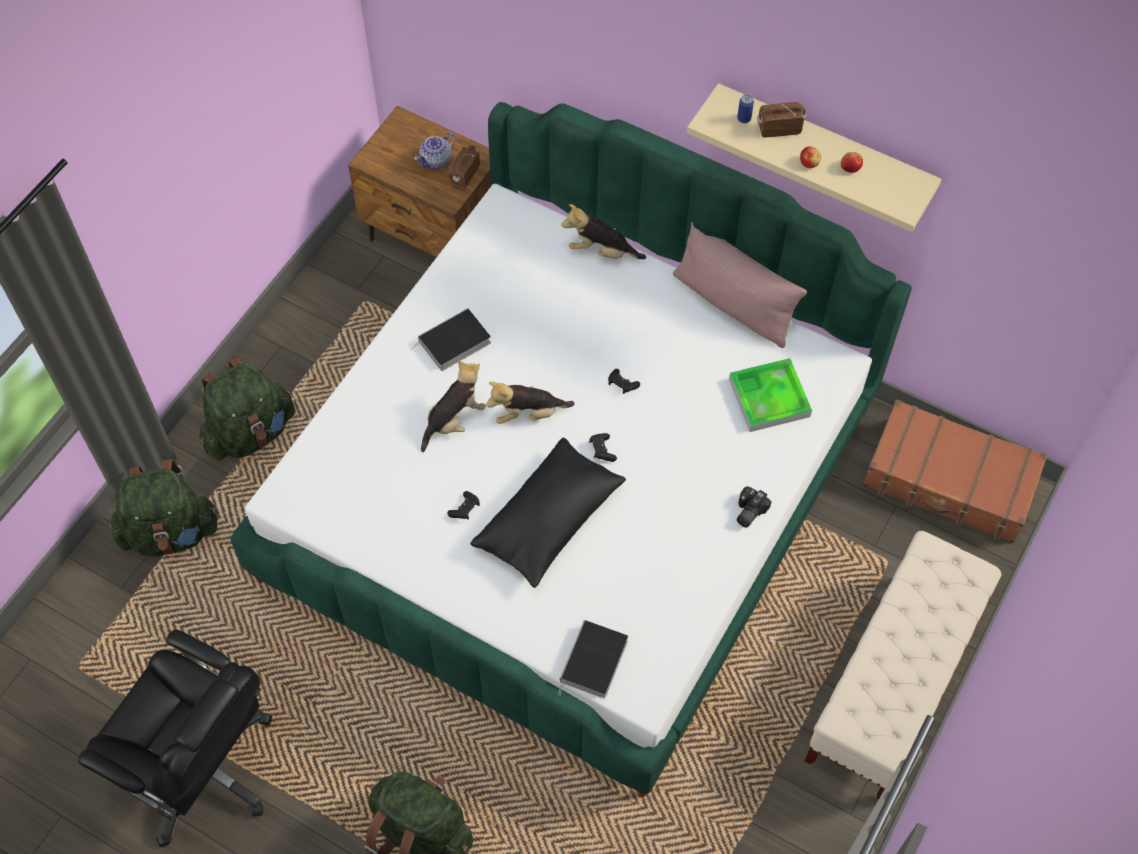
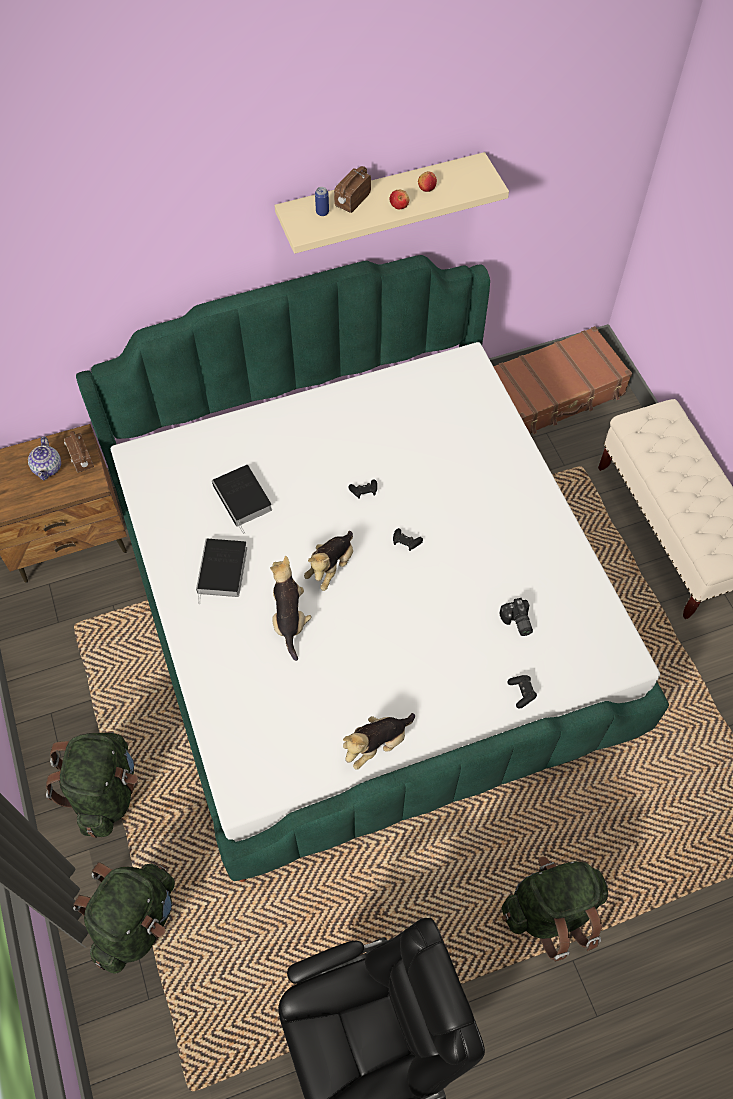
camera: 50 degrees left, 0 degrees up
black game controller [447,491,480,519] -> black game controller moved to [507,675,537,708]
black pillow [471,438,626,588] -> none
book [558,620,628,698] -> book moved to [212,465,272,534]
plush toy [561,204,646,259] -> plush toy moved to [343,713,415,769]
pink pillow [673,222,807,348] -> none
tray [729,358,812,432] -> none
camera [737,486,771,528] -> camera moved to [499,598,533,636]

